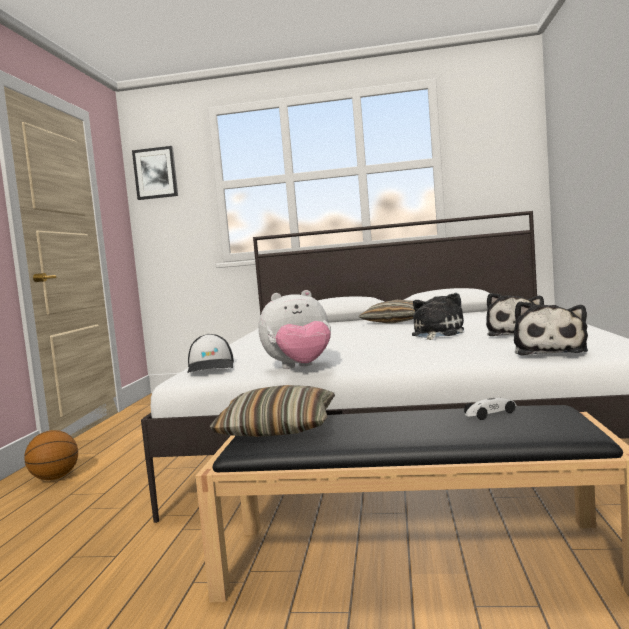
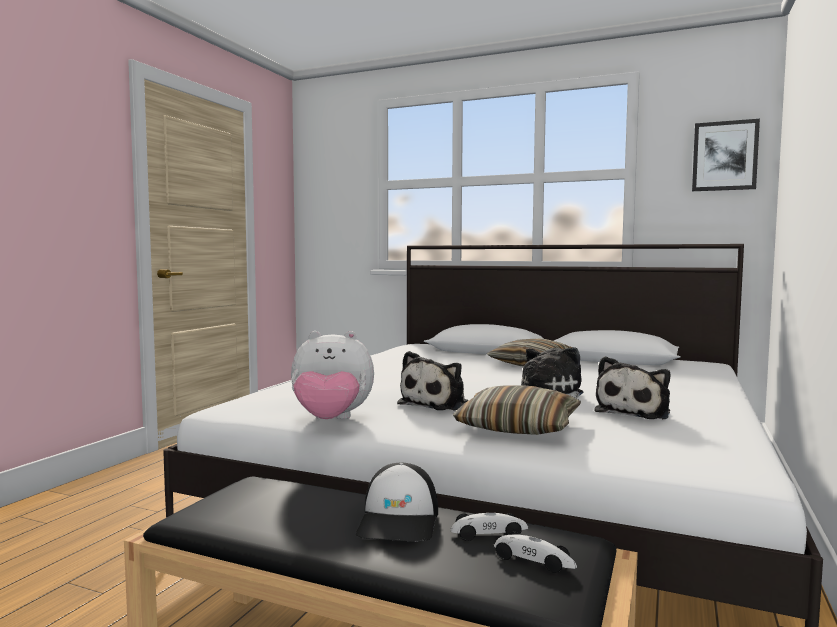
camera: 15 degrees right, 0 degrees up
basketball [24,430,78,480] -> none
picture [132,146,178,200] -> picture moved to [692,119,760,191]
cap [187,334,234,373] -> cap moved to [356,463,438,542]
pillow [210,385,335,437] -> pillow moved to [453,385,581,435]
plush toy [514,301,588,355] -> plush toy moved to [397,351,469,411]
none -> toy car [494,531,577,573]

